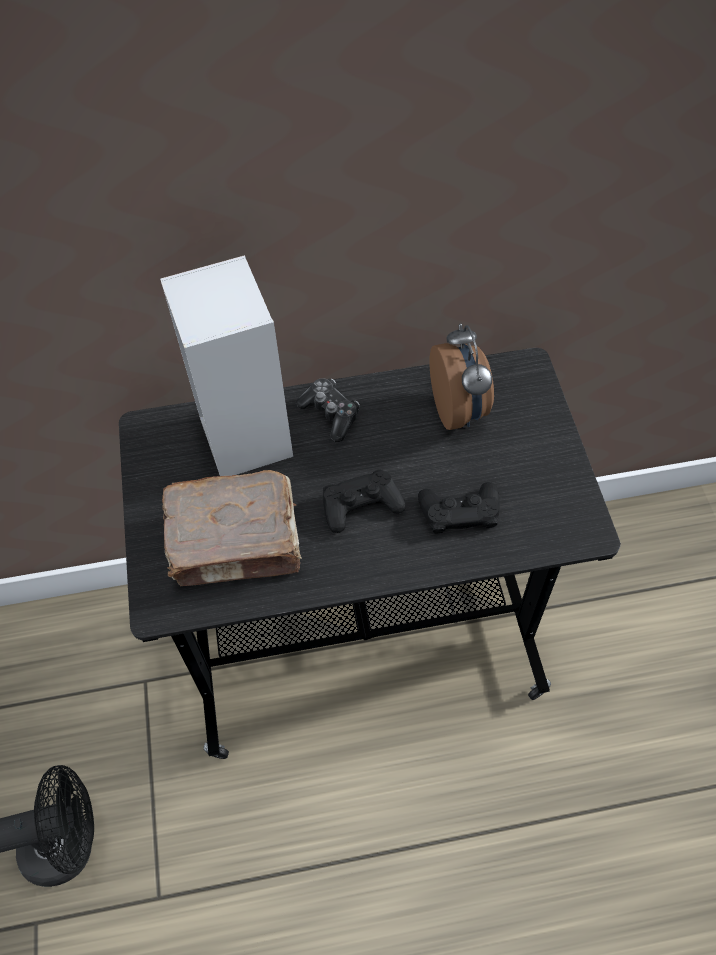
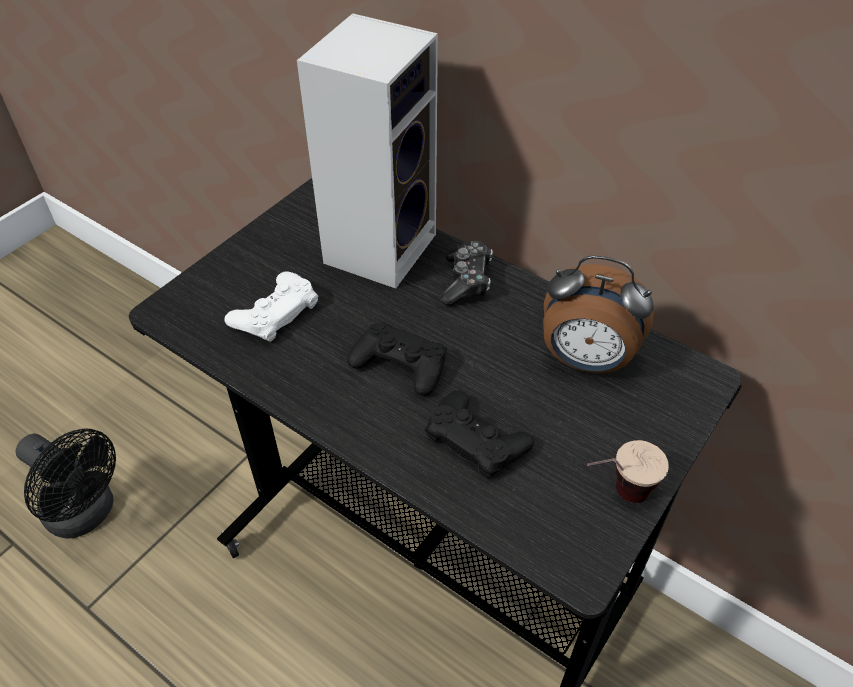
camera: 45 degrees right, 10 degrees down
brown book [162,470,302,586] -> white game controller [224,271,318,342]
alarm clock [429,323,494,430] -> alarm clock turned 75 degrees clockwise [543,255,654,373]
none -> cup [587,440,669,503]

